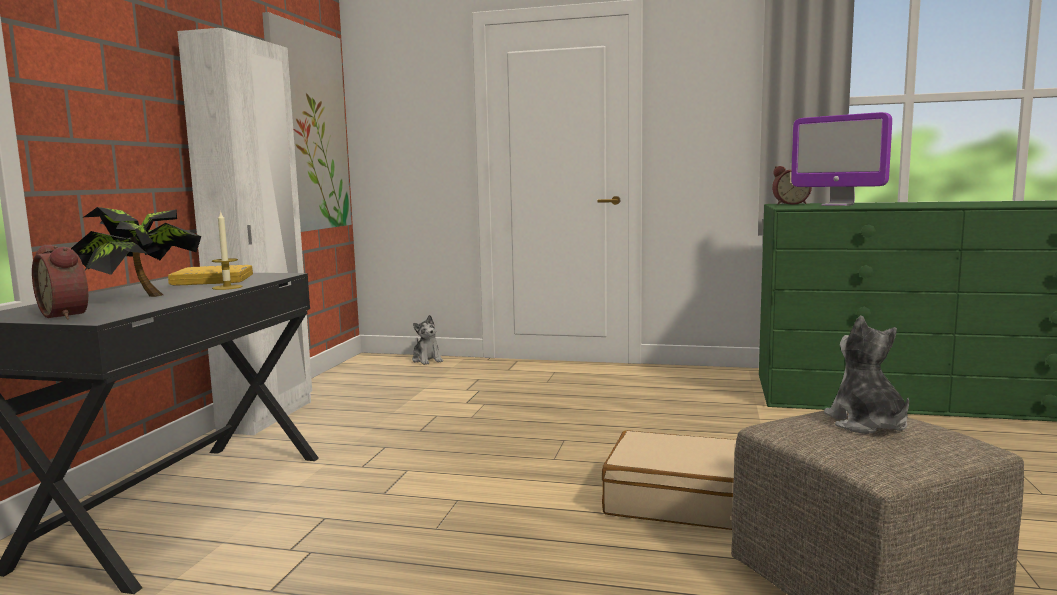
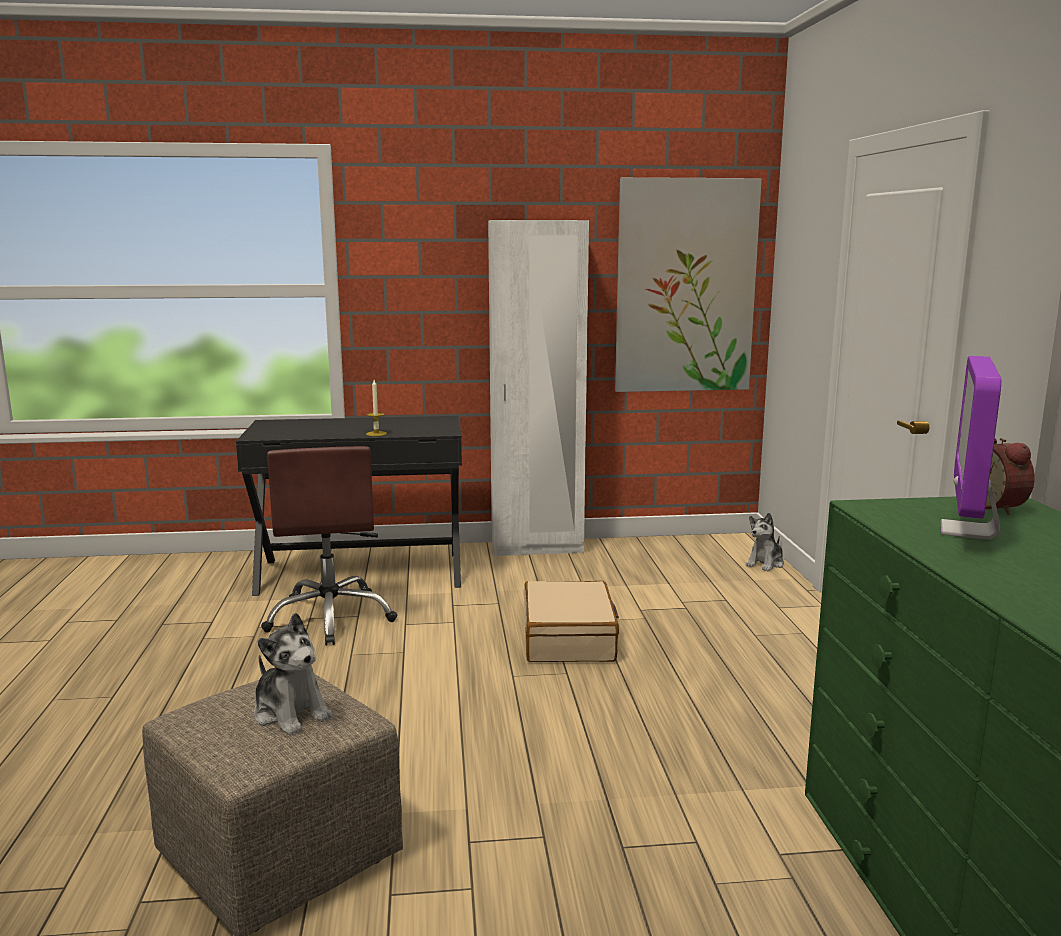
camera: 70 degrees right, 5 degrees up
alarm clock [32,245,88,320] -> none
potted plant [71,207,201,297] -> none
yellow book [168,265,253,285] -> none
beige suitcase [602,430,736,530] -> beige suitcase moved to [524,581,619,662]
plush toy [824,316,909,434] -> plush toy turned 75 degrees clockwise [254,613,333,735]
none -> brown office chair [261,446,397,646]

